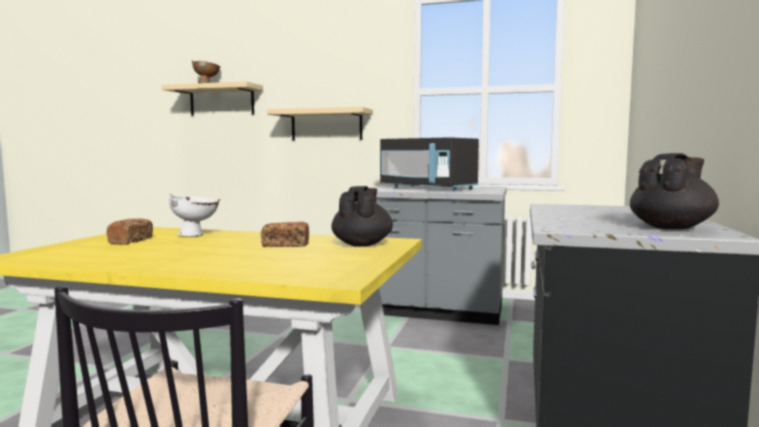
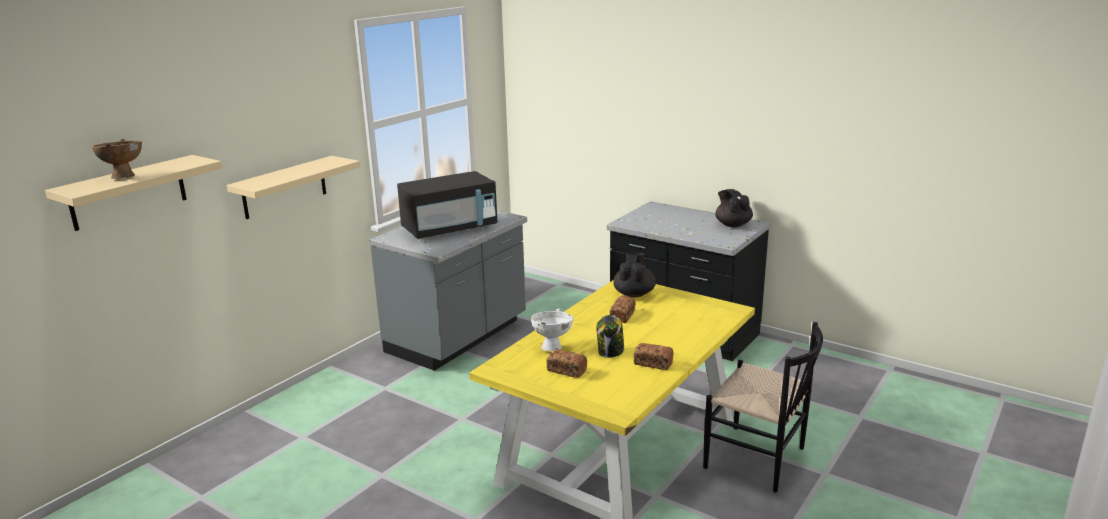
camera: 70 degrees left, 15 degrees up
black teapot [332,186,393,247] -> black teapot turned 75 degrees clockwise [613,253,656,297]
none -> jar [596,315,624,358]
none -> bread [634,343,674,370]

